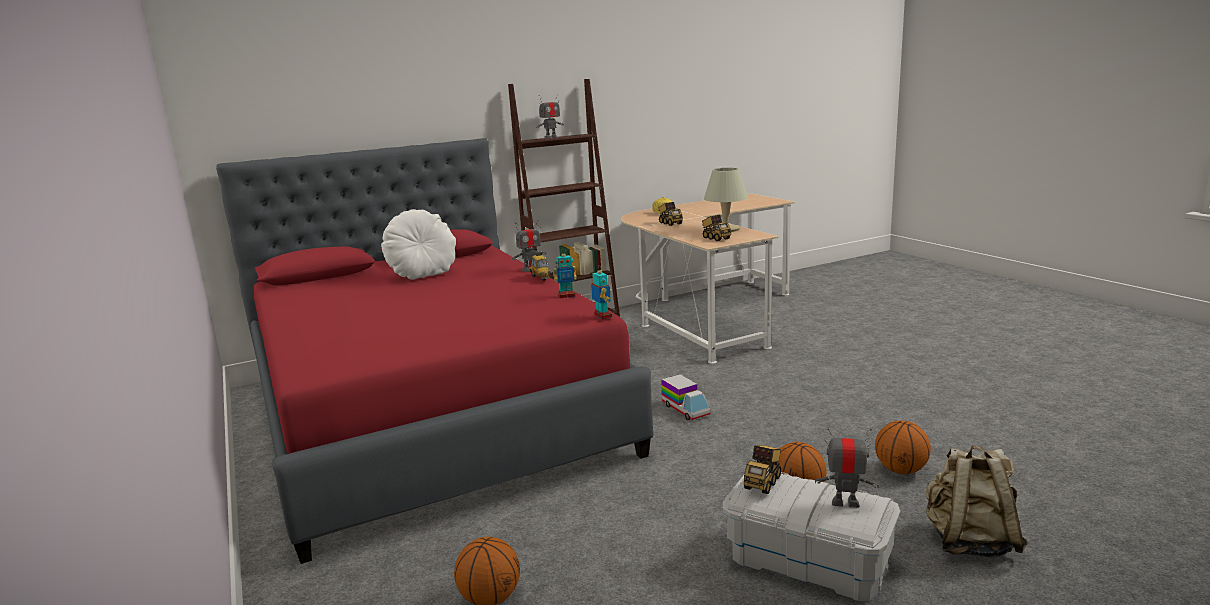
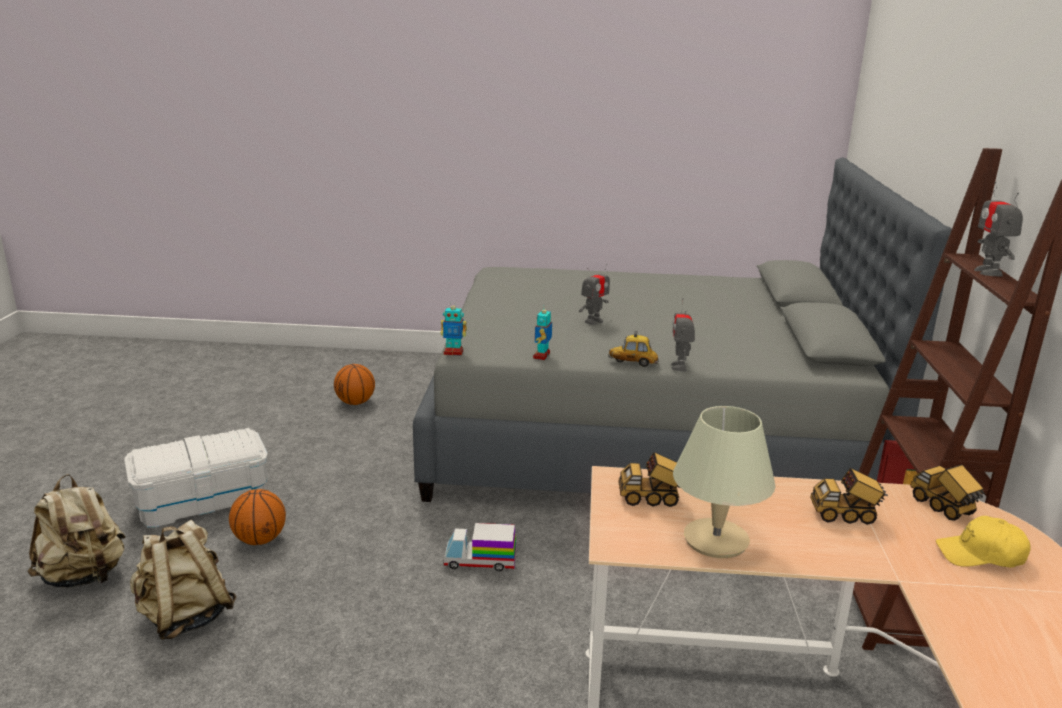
camera: 120 degrees right, 5 degrees up
red bed [216,138,653,564] -> grey bed [413,157,952,502]
white pillow [381,209,456,280] -> none
toy truck [744,445,781,494] -> toy truck moved to [910,464,985,521]
toy robot [815,428,879,508] -> toy robot moved to [579,264,610,325]
basketball [875,421,931,474] -> beige backpack [130,520,237,640]

